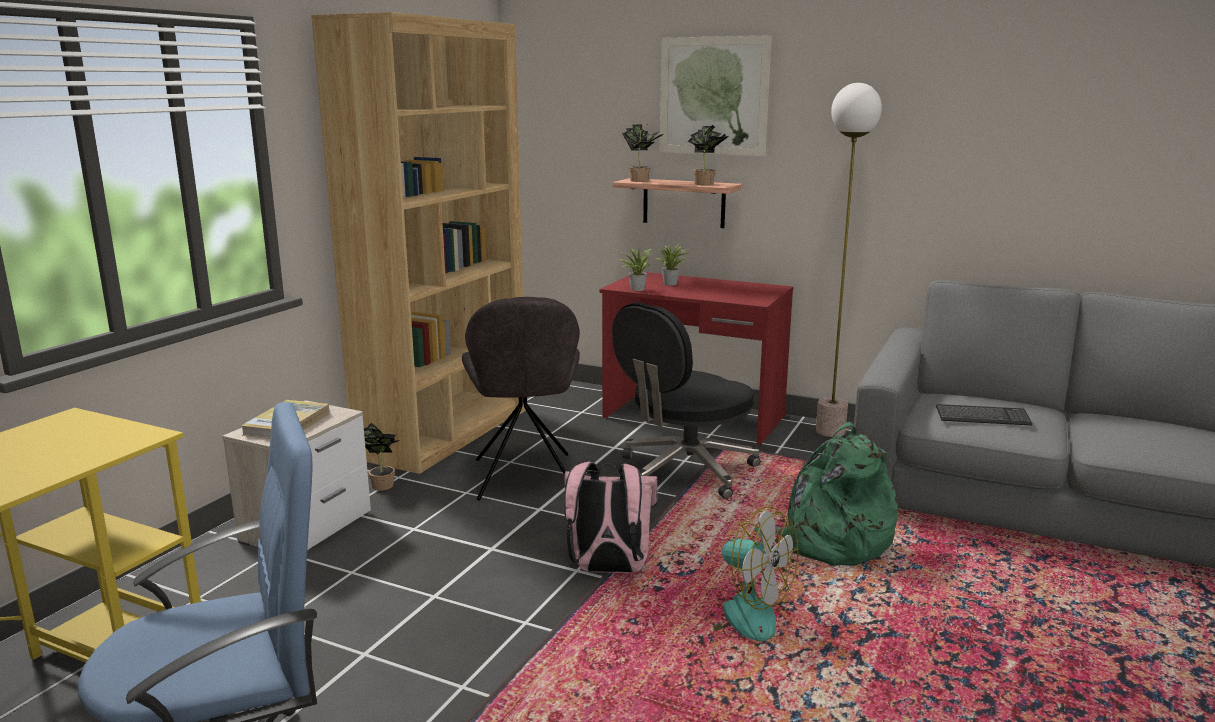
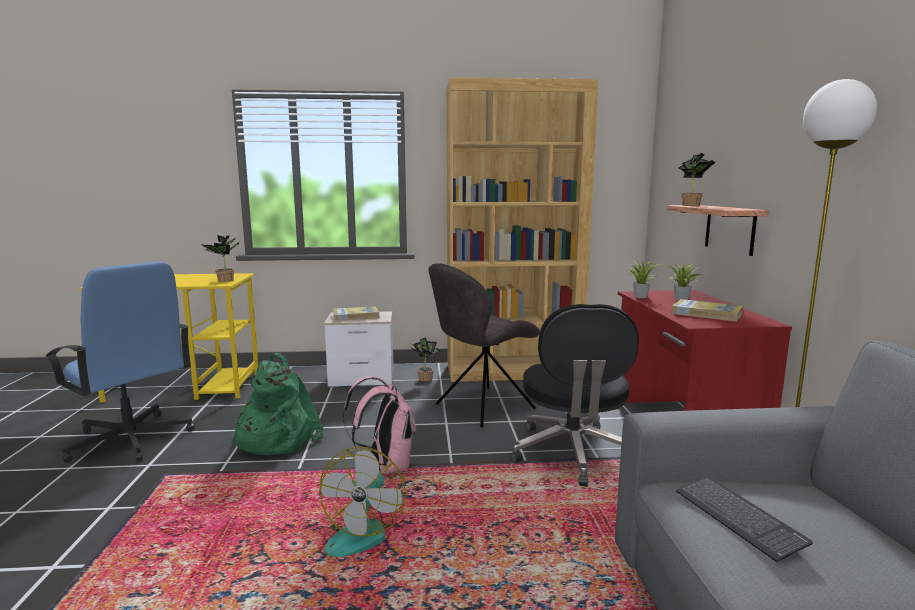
camera: 60 degrees right, 5 degrees down
black office chair [612,302,760,498] -> black office chair turned 105 degrees counterclockwise [511,304,639,487]
picture [660,35,772,156] -> none
potted plant [688,125,729,185] -> potted plant moved to [202,235,239,282]
green backpack [754,422,898,566] -> green backpack moved to [231,353,324,455]
none -> book [672,299,743,322]

